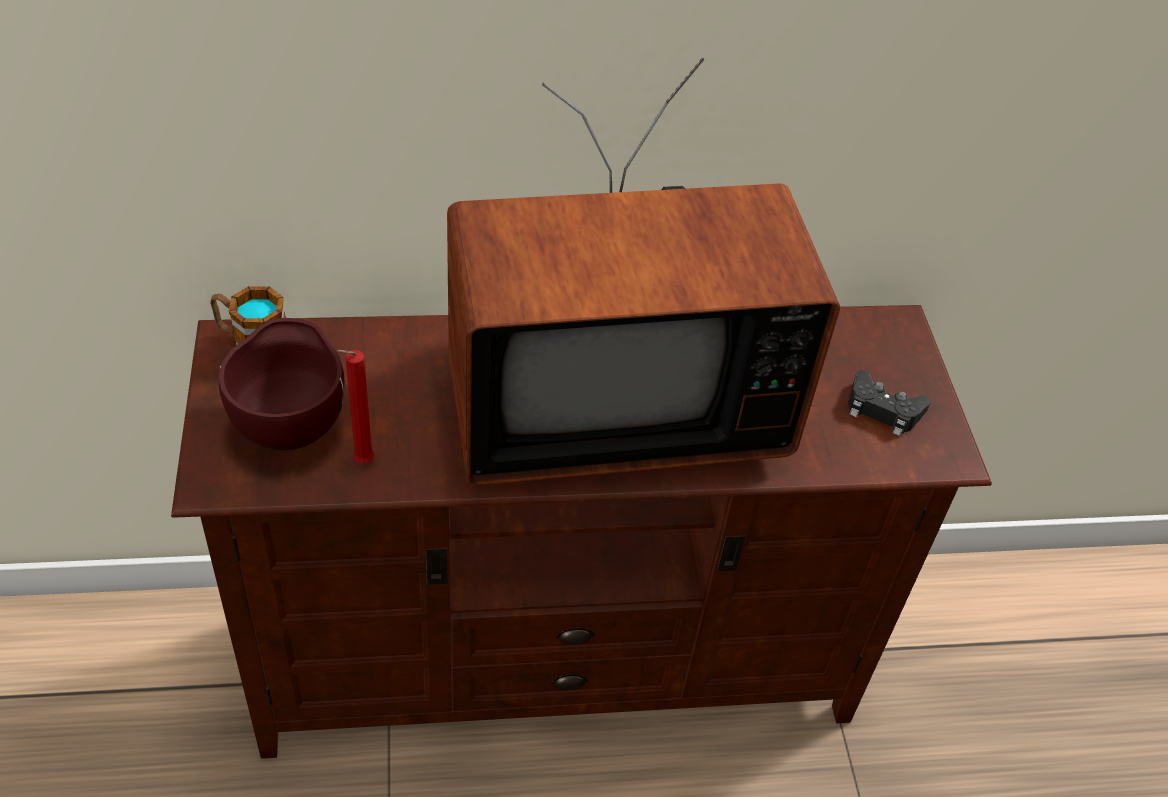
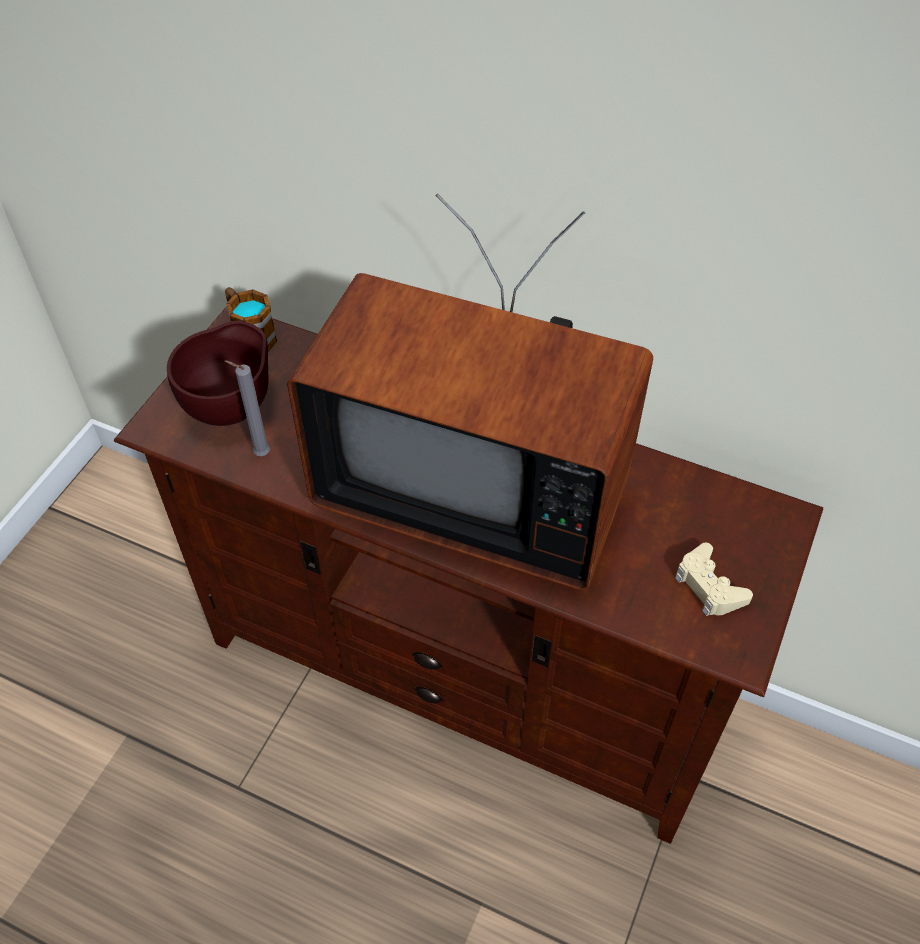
camera: 35 degrees right, 5 degrees up
red candle [336,350,374,464] -> grey candle [224,360,270,456]
black game controller [848,370,931,436] -> beige game controller [675,543,753,616]

